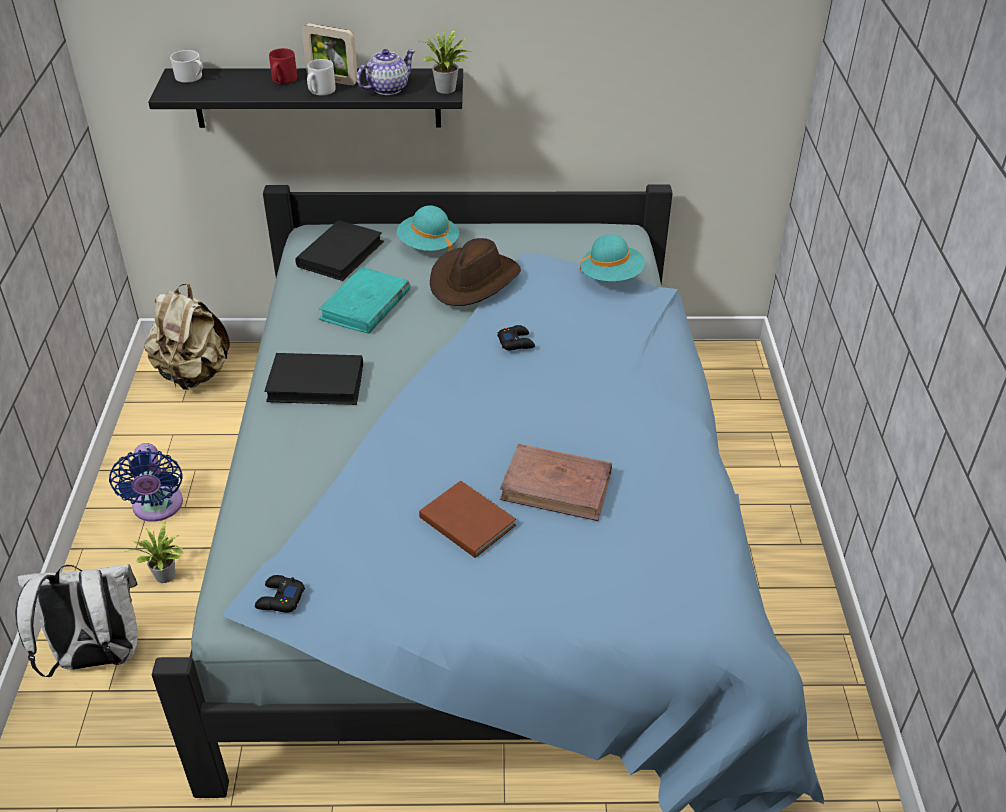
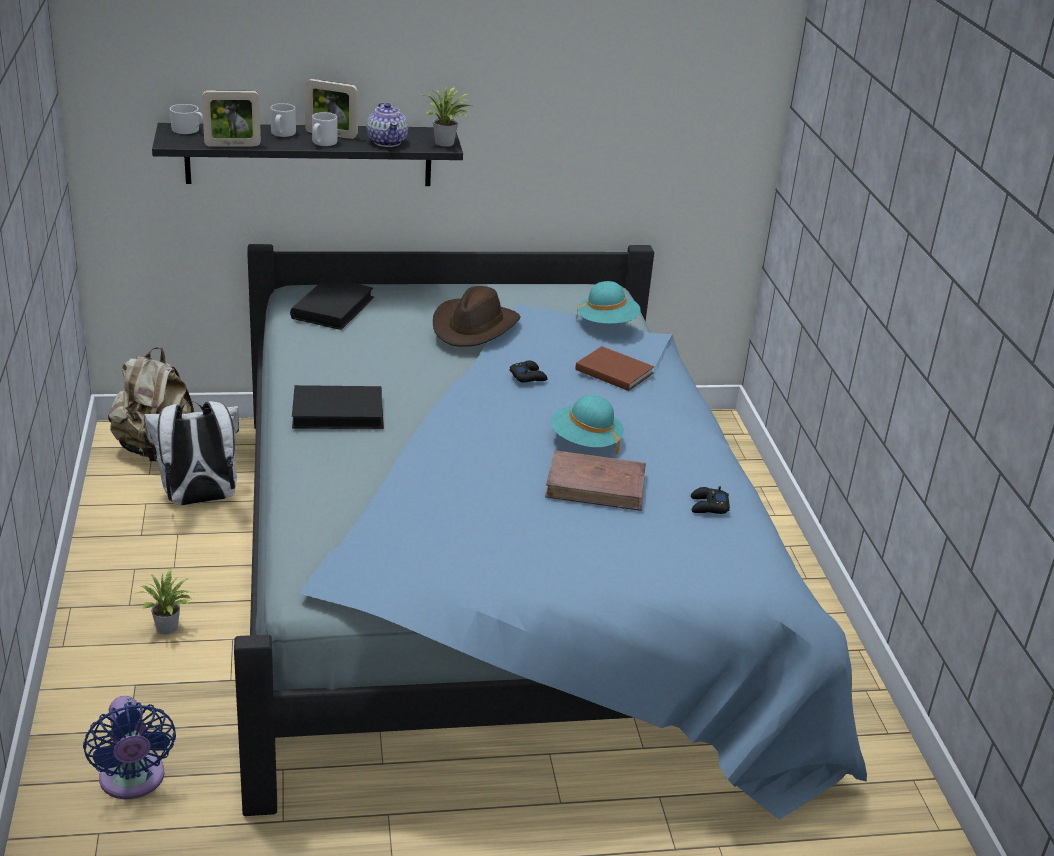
camera: 10 degrees left, 10 degrees down
white backpack [15,564,138,677] -> white backpack moved to [144,401,239,506]
blue fan [109,443,183,522] -> blue fan moved to [83,696,176,799]
black game controller [255,575,305,613] -> black game controller moved to [691,487,730,514]
red mug [269,48,297,84] -> grey mug [270,103,296,137]
turquoise book [319,267,410,334] -> none
teapot [357,49,415,95] -> teapot turned 120 degrees clockwise [367,102,408,147]
turquoise hat [397,205,459,251] -> turquoise hat moved to [551,394,624,454]
brown book [419,481,516,558] -> brown book moved to [575,346,654,391]
none -> picture frame [202,90,261,147]

